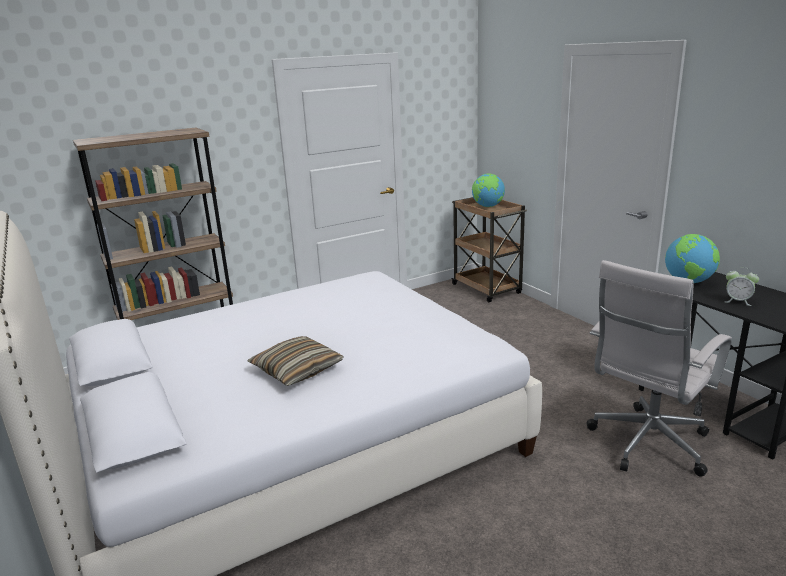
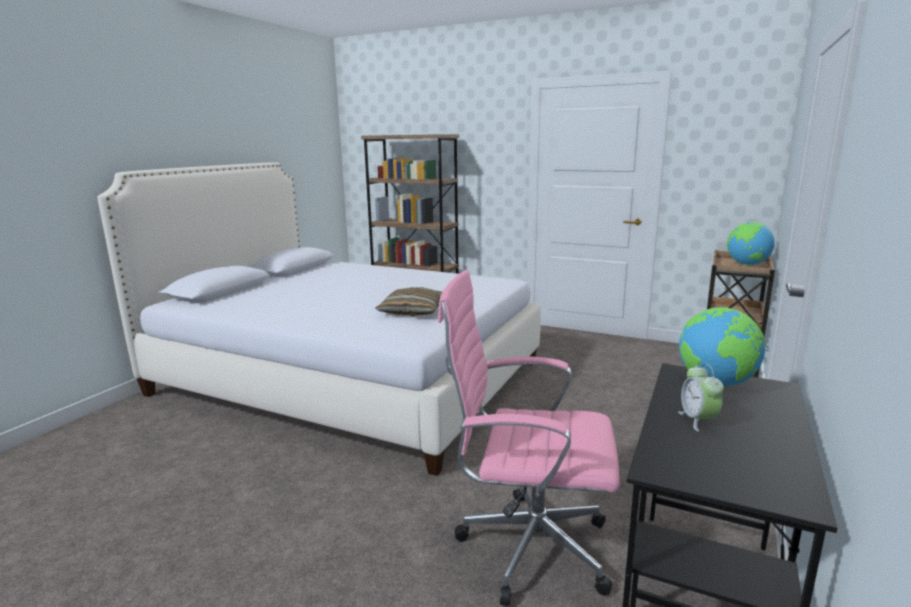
camera: 55 degrees right, 5 degrees down
pillow [247,336,343,386] -> pillow moved to [375,287,442,316]
white office chair [587,260,732,477] -> pink office chair [438,270,619,606]

